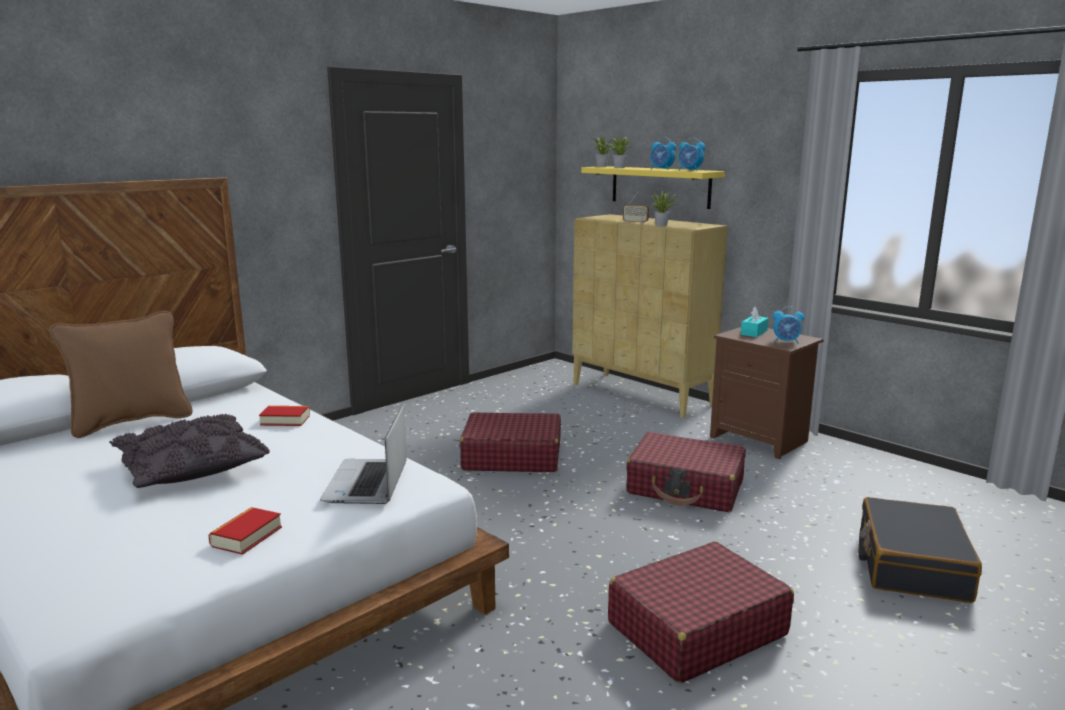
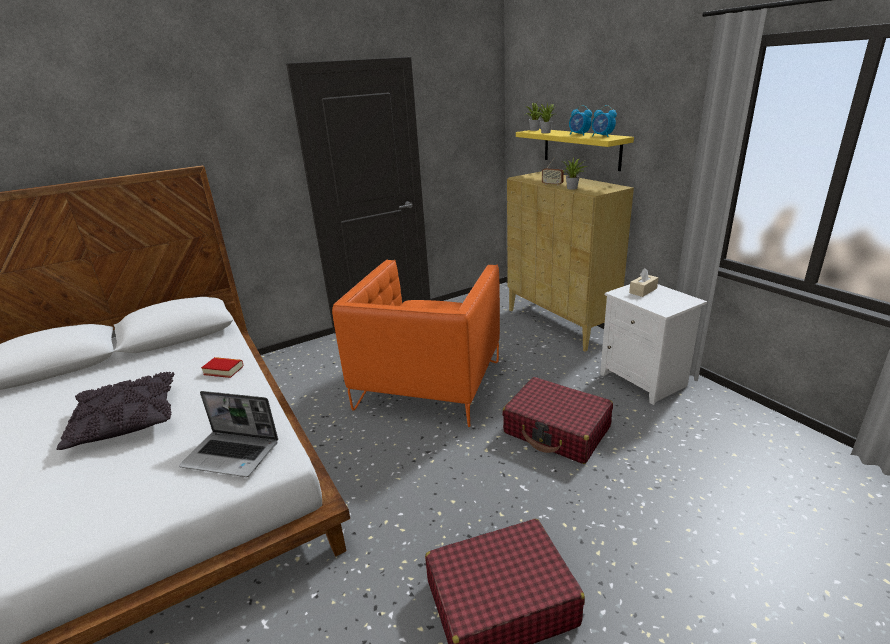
camera: 15 degrees right, 10 degrees up
brown pillow [49,311,193,438] -> none
book [208,507,282,555] -> none
laptop [320,404,407,504] -> laptop turned 90 degrees counterclockwise [179,391,278,477]
red suitcase [460,412,561,472] -> orange armchair [332,259,500,428]
brown nightstand [710,327,824,459] -> white nightstand [600,284,707,405]
turquoise tissue box [741,307,768,337] -> beige tissue box [629,268,658,297]
alarm clock [773,306,804,344] -> none
black suitcase [859,497,982,603] -> none

